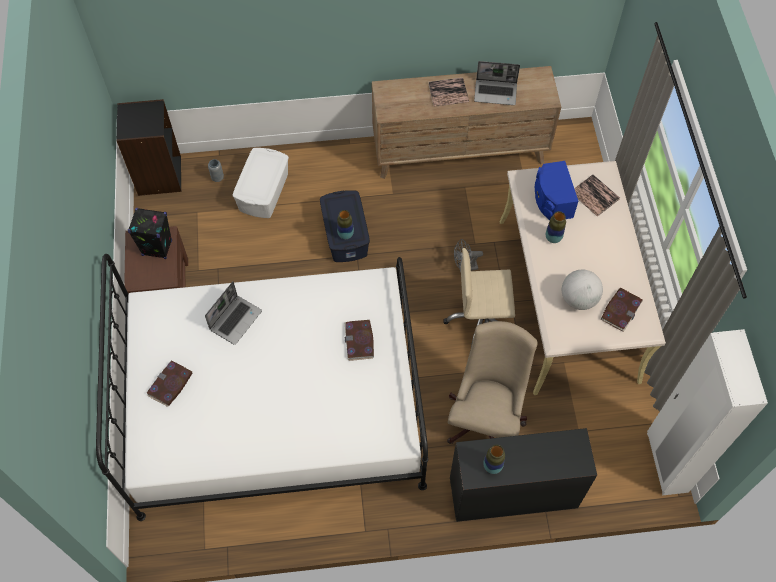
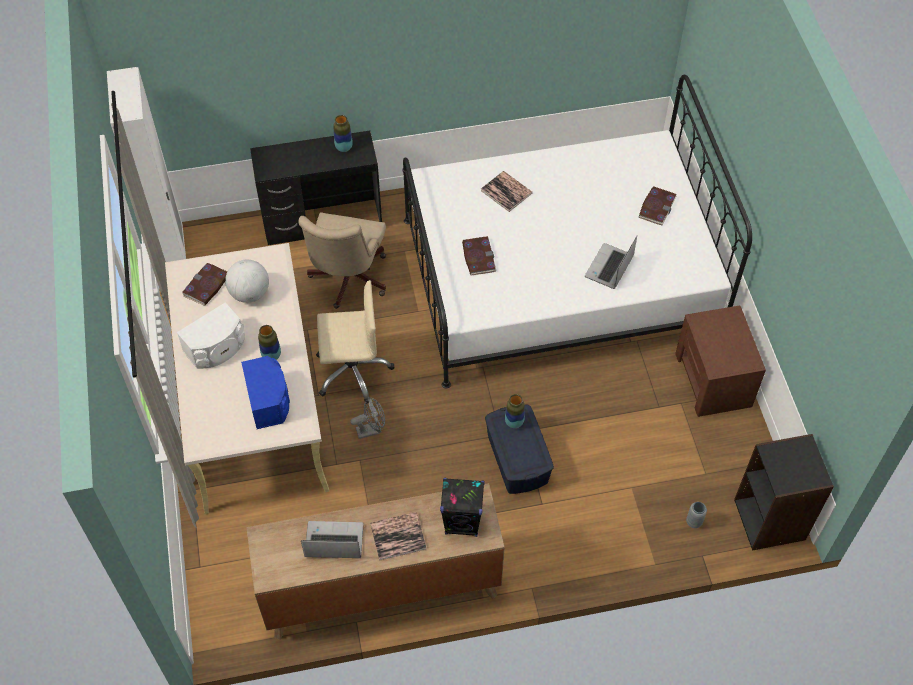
camera: 175 degrees right, 5 degrees down
black speaker [128,208,172,259] -> black speaker moved to [440,478,485,537]
white storage box [233,148,289,218] -> none
book [574,174,620,217] -> book moved to [481,171,533,212]
none -> white speaker [177,302,245,369]

